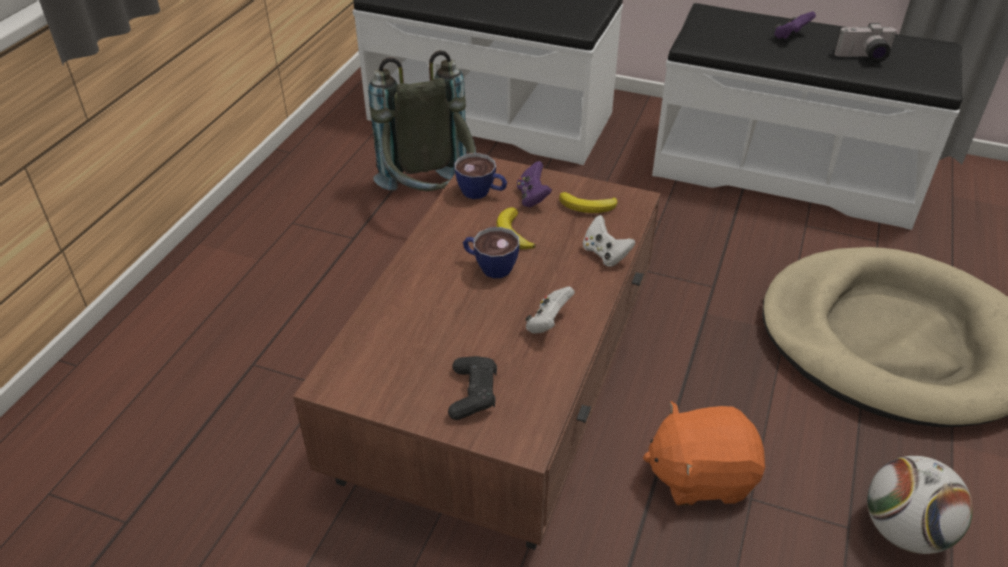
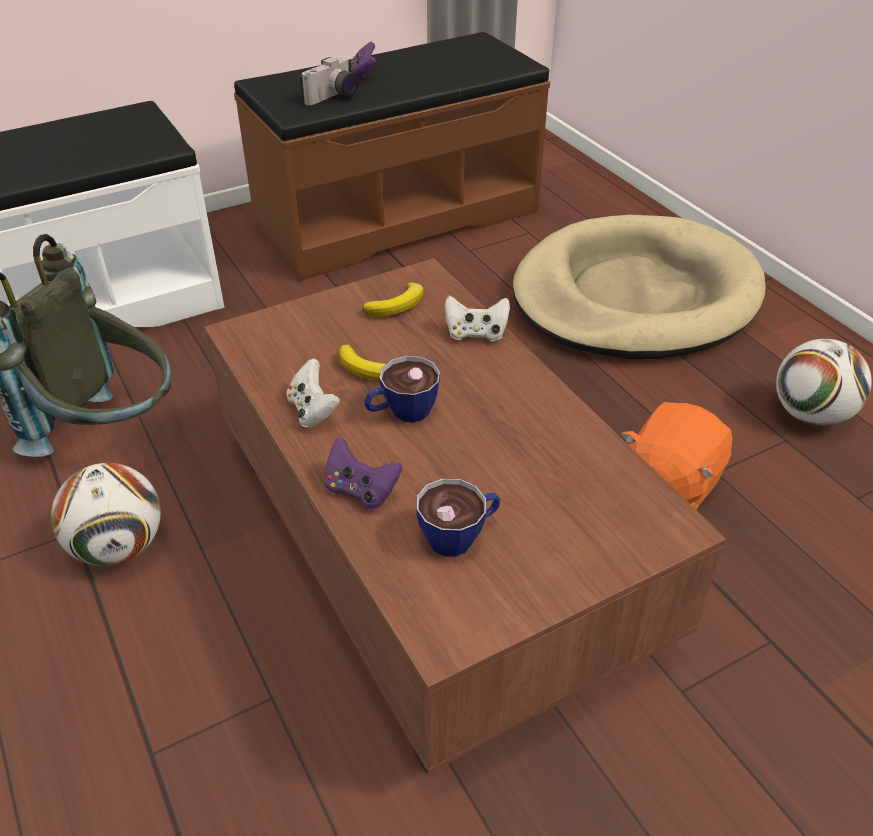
camera: 50 degrees left, 0 degrees up
black game controller [448,356,497,420] -> none
cup [454,153,507,199] -> cup moved to [416,478,501,557]
purple game controller [517,161,552,207] -> purple game controller moved to [325,438,402,509]
white game controller [525,286,575,334] -> white game controller moved to [286,358,340,428]
white bench [652,3,963,230] -> brown bench [234,32,550,281]
camera [834,23,897,63] -> camera moved to [300,57,359,105]
none -> football [51,463,161,566]

